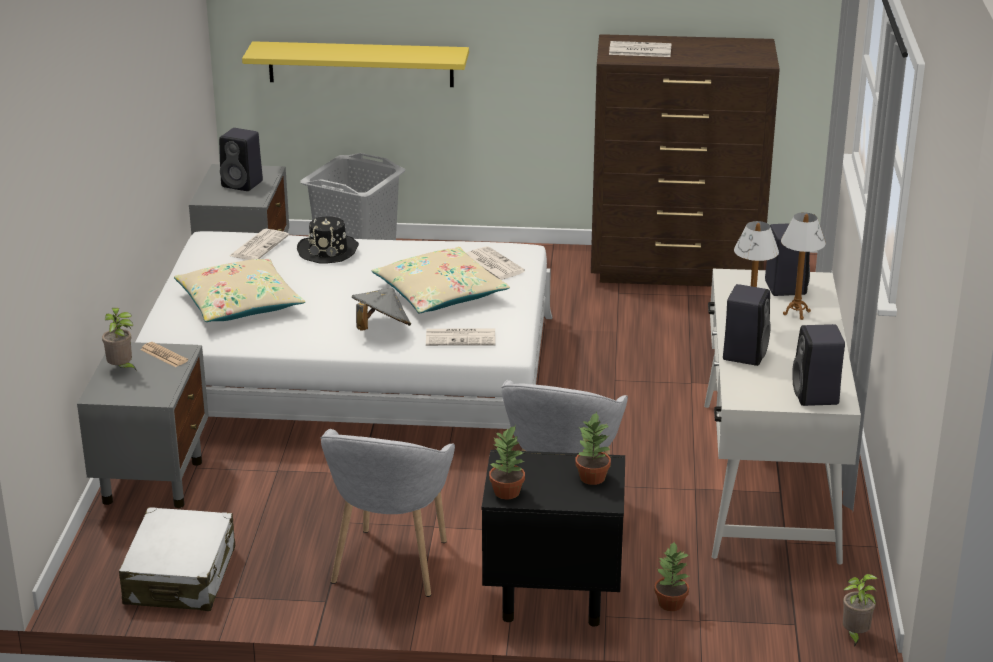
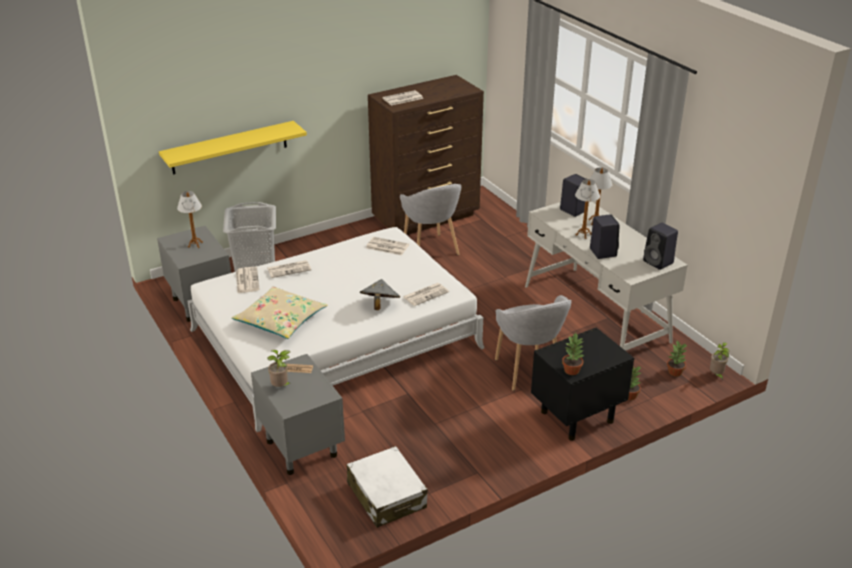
camera: 35 degrees left, 5 degrees up
black speaker [219,128,263,191] -> table lamp [177,191,203,248]
black hat [297,216,359,264] -> newspaper [267,260,311,278]
grey armchair [321,429,455,597] -> grey armchair moved to [400,184,461,255]
beige pillow [371,247,510,313] -> none
potted plant [575,411,611,485] -> potted plant moved to [667,341,687,377]

